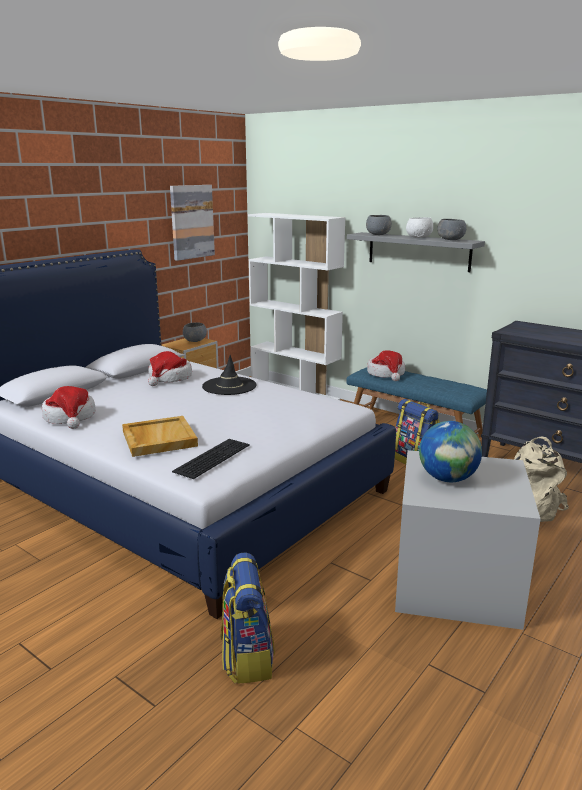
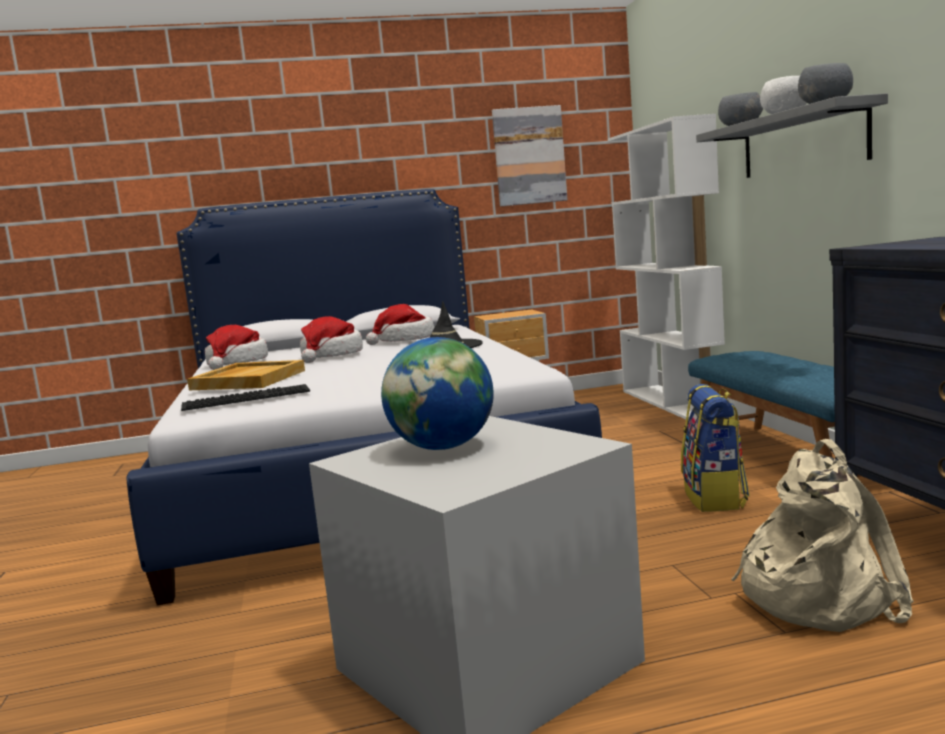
camera: 40 degrees right, 10 degrees down
grey bowl [183,322,207,342] -> none
backpack [221,552,275,684] -> none
hat [367,350,405,381] -> hat moved to [300,316,363,363]

